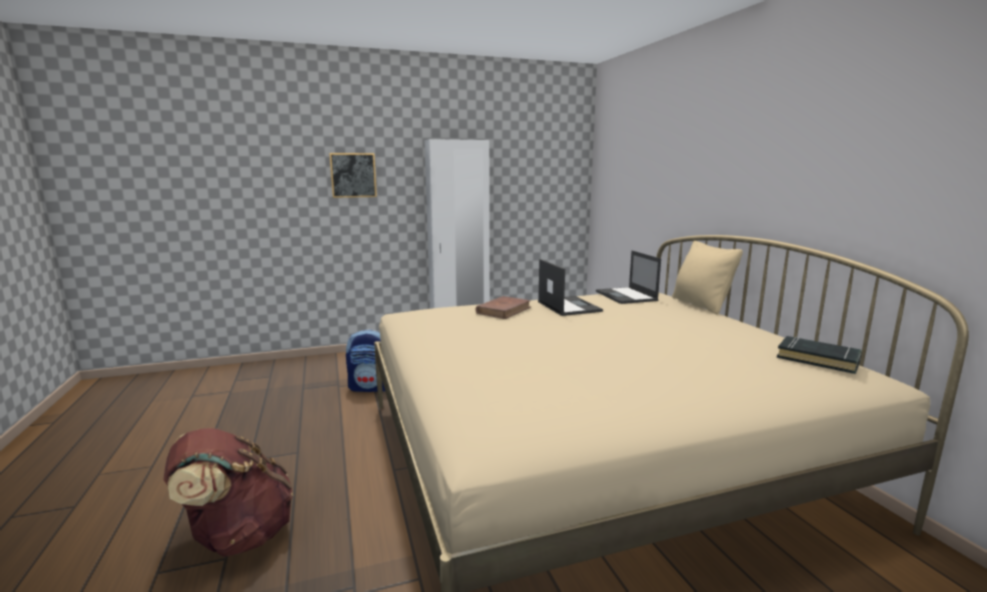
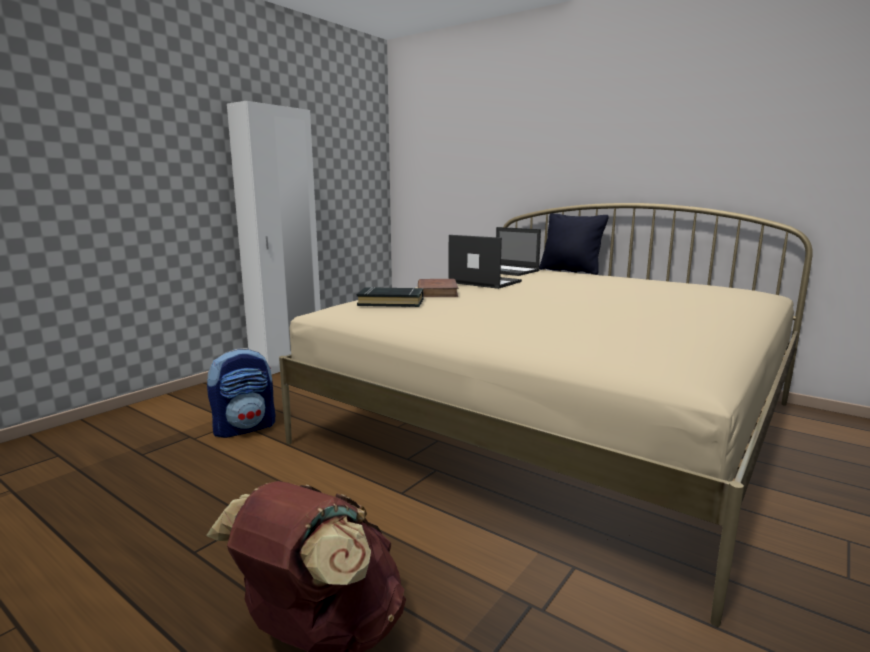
camera: 35 degrees left, 0 degrees up
picture [329,153,377,198] -> none
beige pillow [672,241,743,314] -> black pillow [539,213,609,275]
black book [777,336,862,374] -> black book moved to [357,287,423,307]

